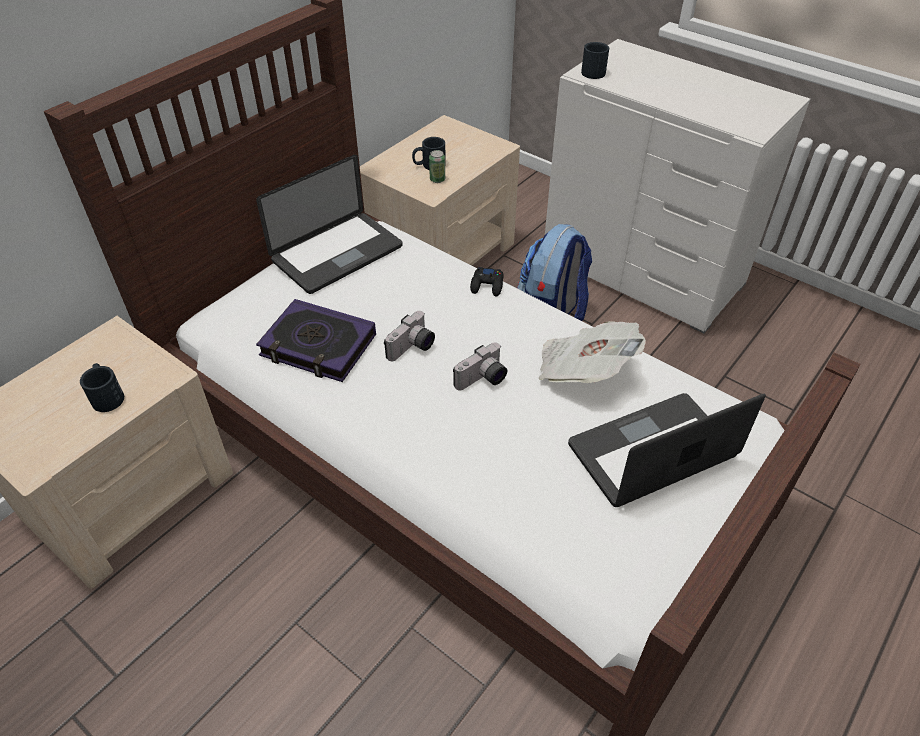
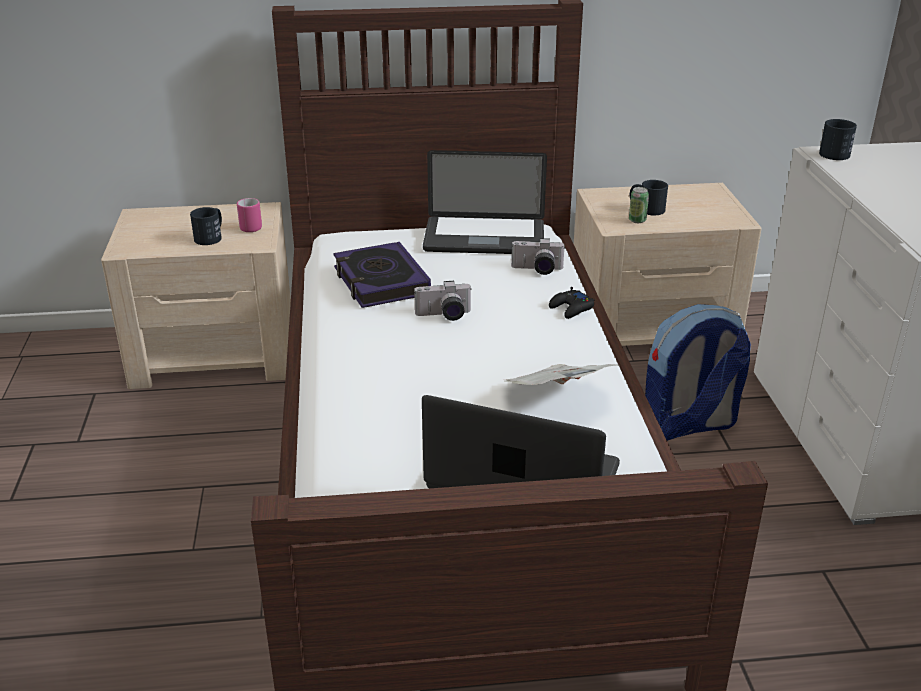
camera: 45 degrees right, 15 degrees down
camera [453,342,507,391] -> camera moved to [511,238,565,275]
none -> pink mug [237,198,262,232]

